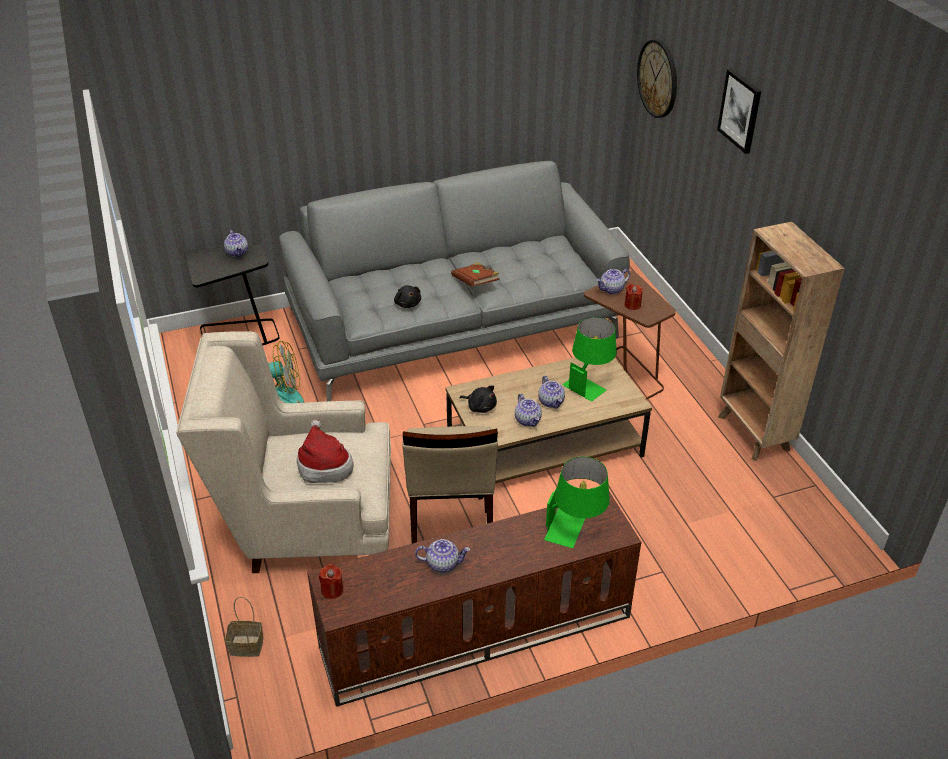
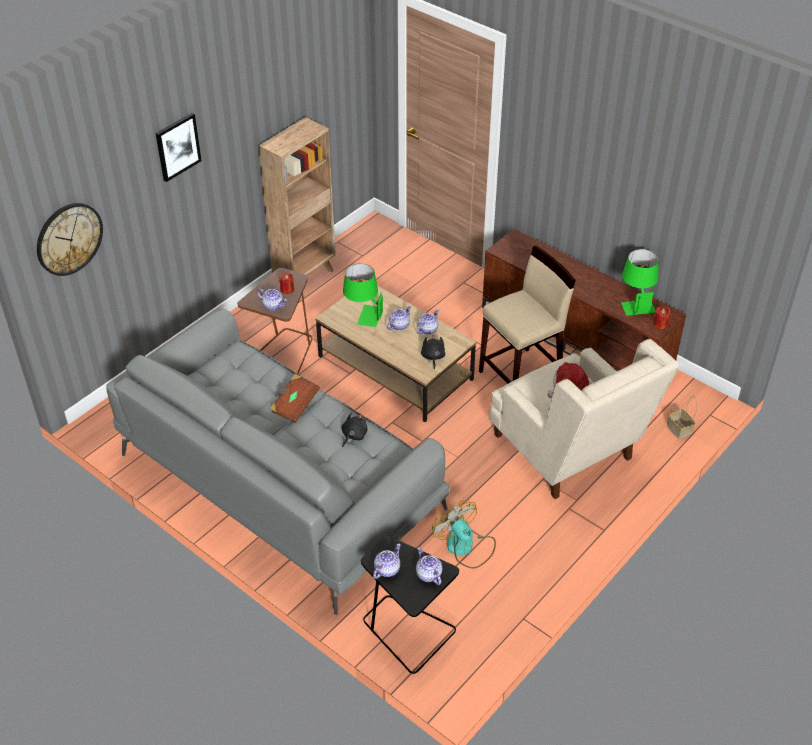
camera: 120 degrees left, 5 degrees up
teapot [415,539,470,573] -> teapot moved to [416,547,442,585]
green table lamp [544,457,610,548] -> green table lamp moved to [621,249,659,316]

